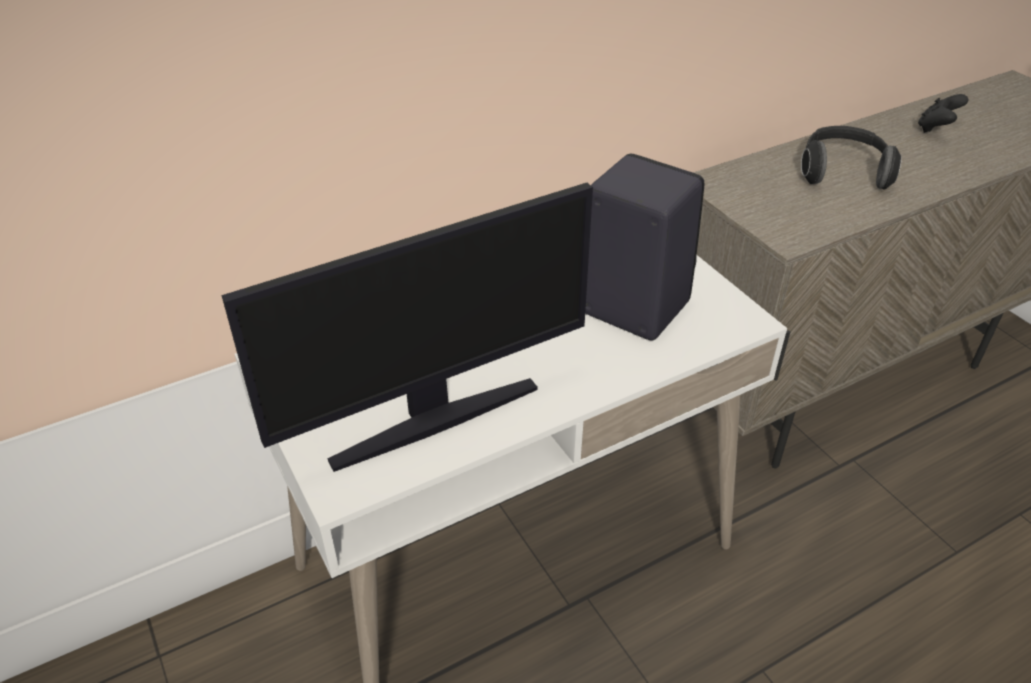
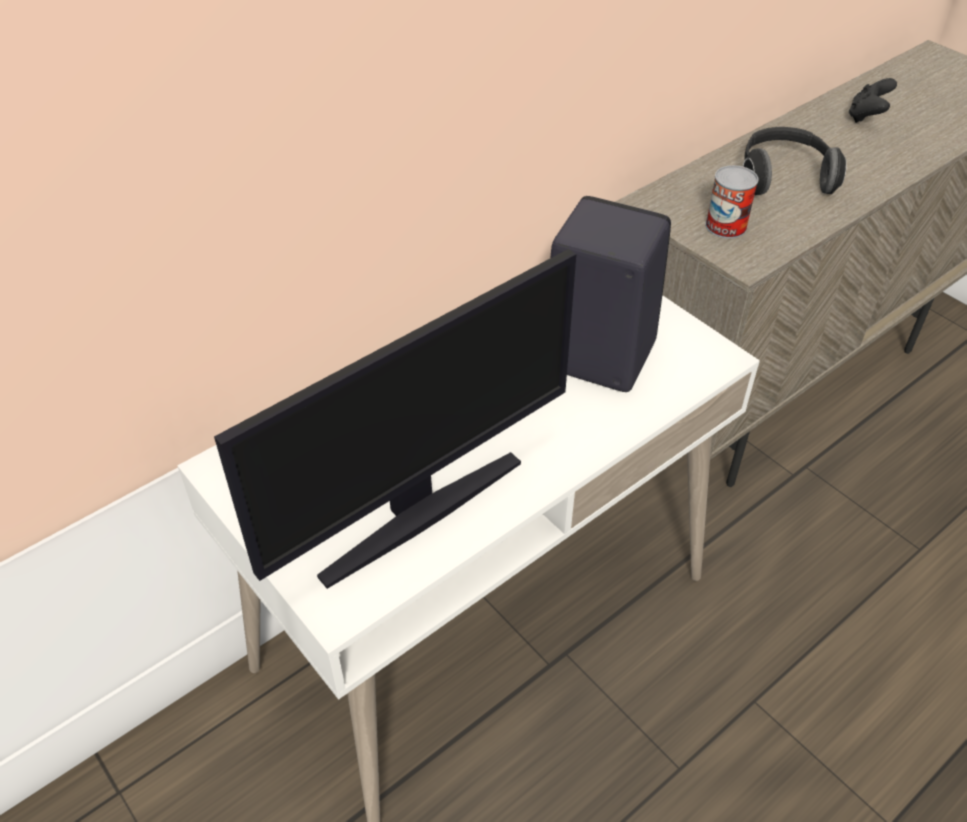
camera: 10 degrees left, 5 degrees up
none -> can [705,165,759,239]

